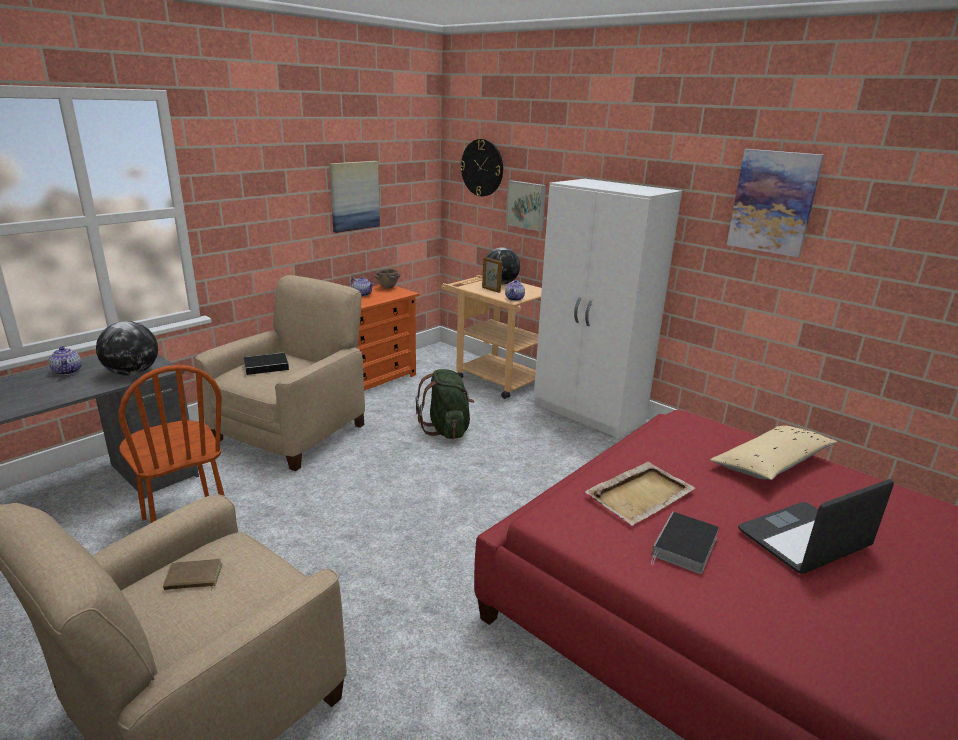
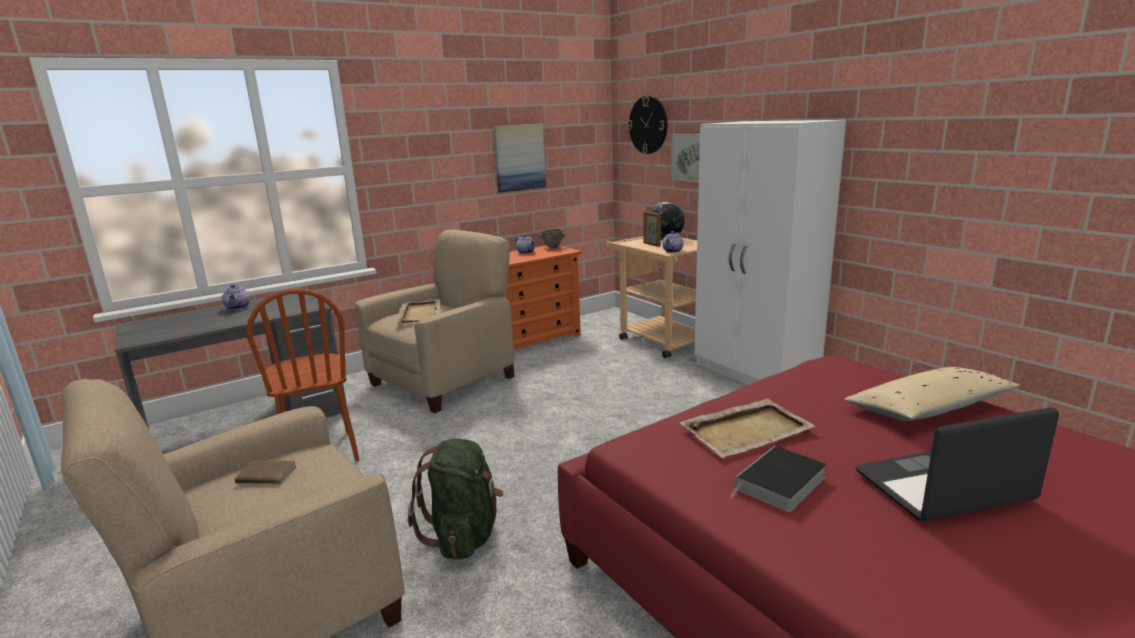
camera: 15 degrees right, 5 degrees down
globe [96,321,158,376] -> none
book [244,353,297,375] -> beige tray [396,299,440,323]
green backpack [416,369,474,439] -> green backpack moved to [408,439,504,560]
picture [727,149,824,257] -> none

